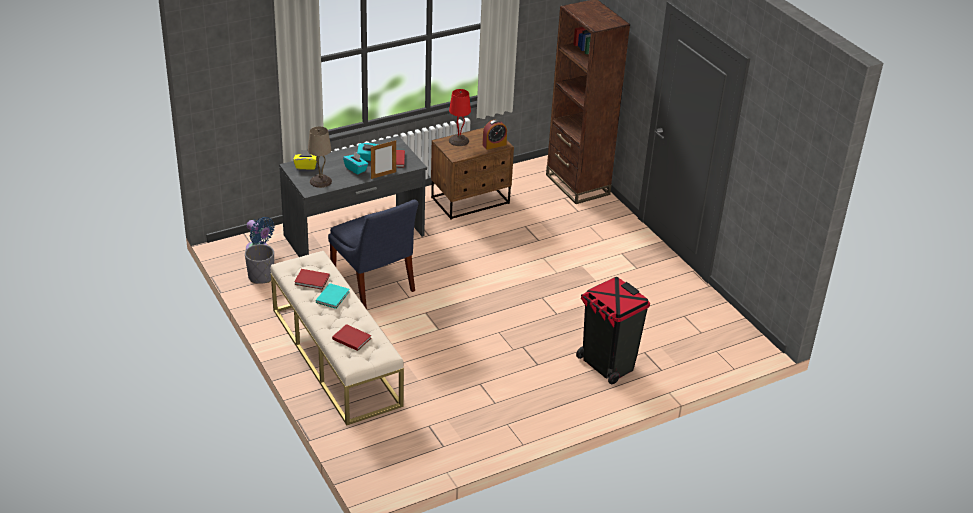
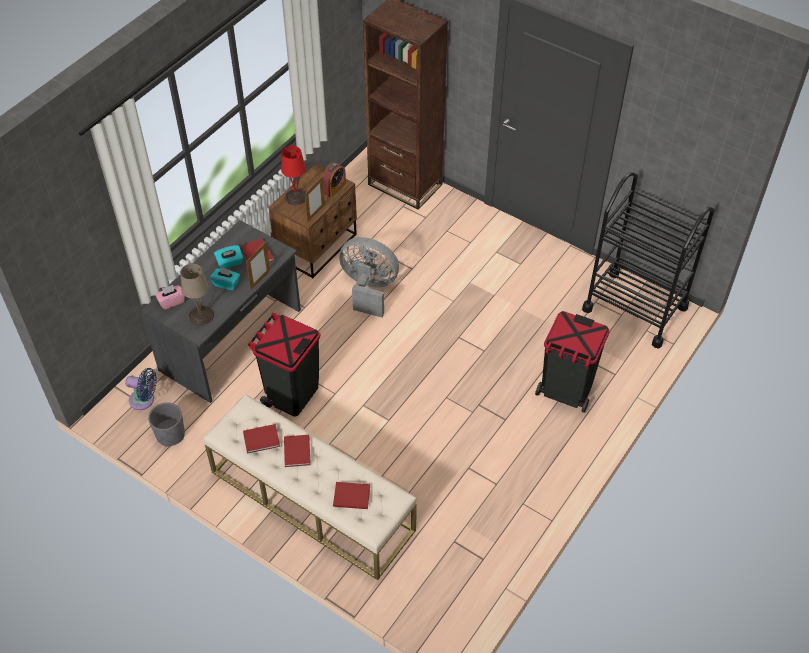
camera: 25 degrees left, 15 degrees up
yellow tissue box [293,150,317,170] -> pink tissue box [155,285,185,310]
turquoise book [316,283,349,309] -> red book [284,435,311,467]
blue chair [328,200,419,309] -> black trash can [248,313,320,417]
none -> picture frame [305,176,325,223]
none -> grey fan [339,237,399,317]
none -> black cart [582,172,715,349]

